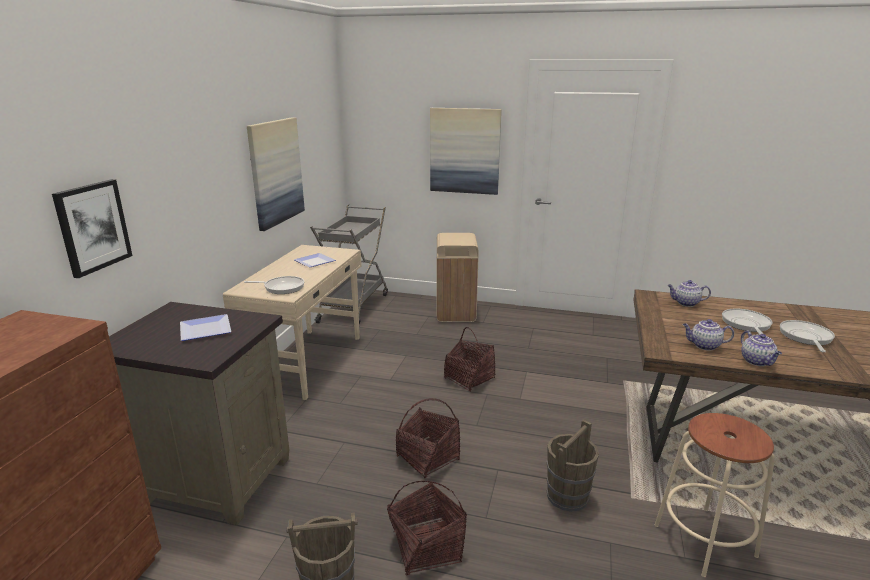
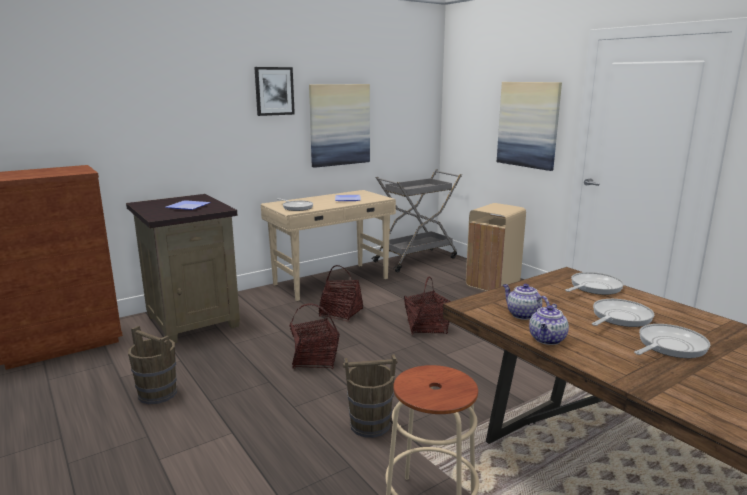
camera: 40 degrees right, 5 degrees down
picture [52,179,133,278] -> picture moved to [254,67,295,116]
basket [387,481,467,576] -> basket moved to [319,265,363,322]
teapot [667,280,711,307] -> frying pan [565,272,624,295]

